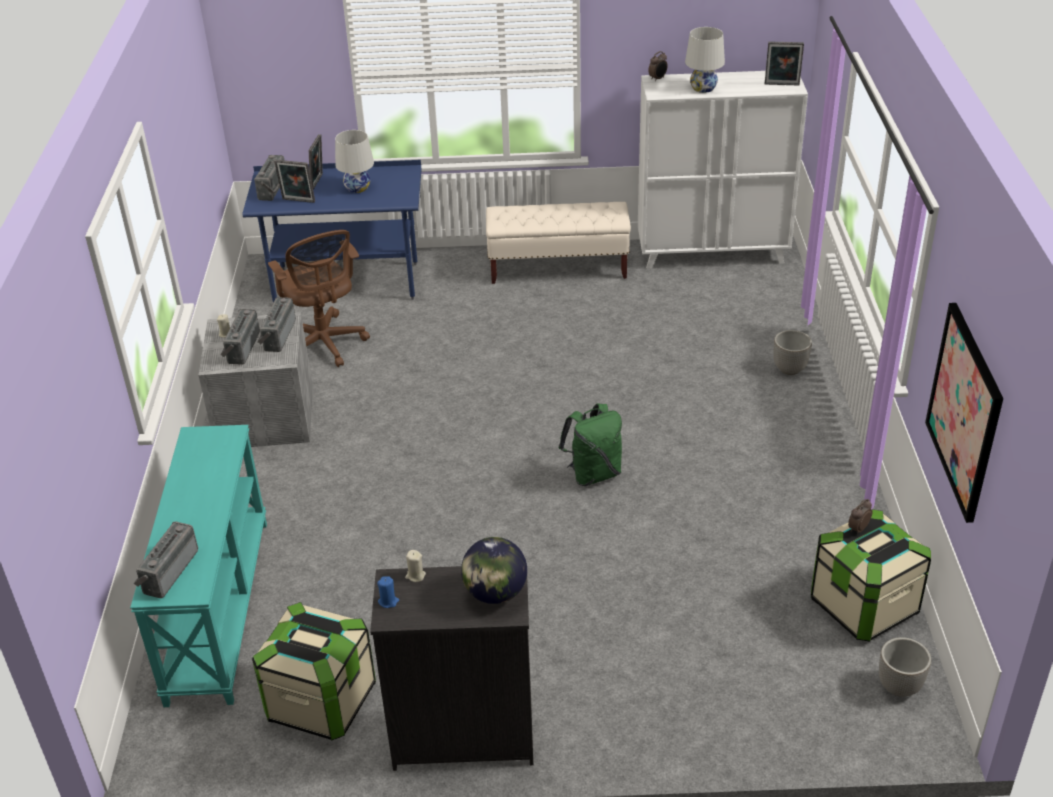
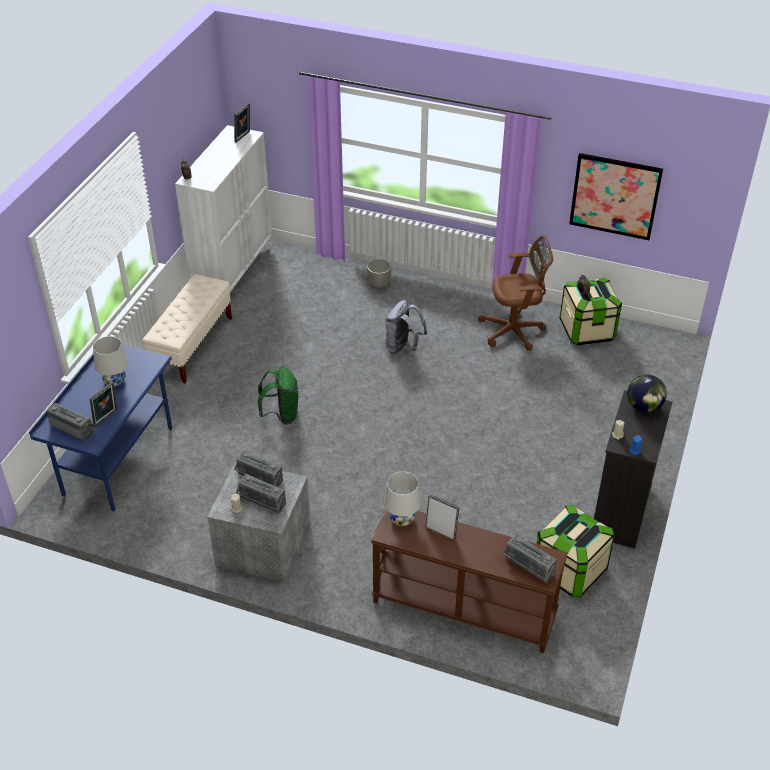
camera: 70 degrees left, 5 degrees up
turquoise console table [130,425,267,707] -> brown console table [371,509,568,653]
brown office chair [268,230,370,367] -> brown office chair moved to [478,236,553,351]
picture frame [309,134,323,190] -> picture frame moved to [426,494,459,540]
green backpack [559,404,622,486] -> green backpack moved to [258,367,298,424]
white table lamp [685,27,725,93] -> white table lamp moved to [384,471,421,527]
planter [879,637,931,697] -> none
none -> grey backpack [385,300,427,354]

